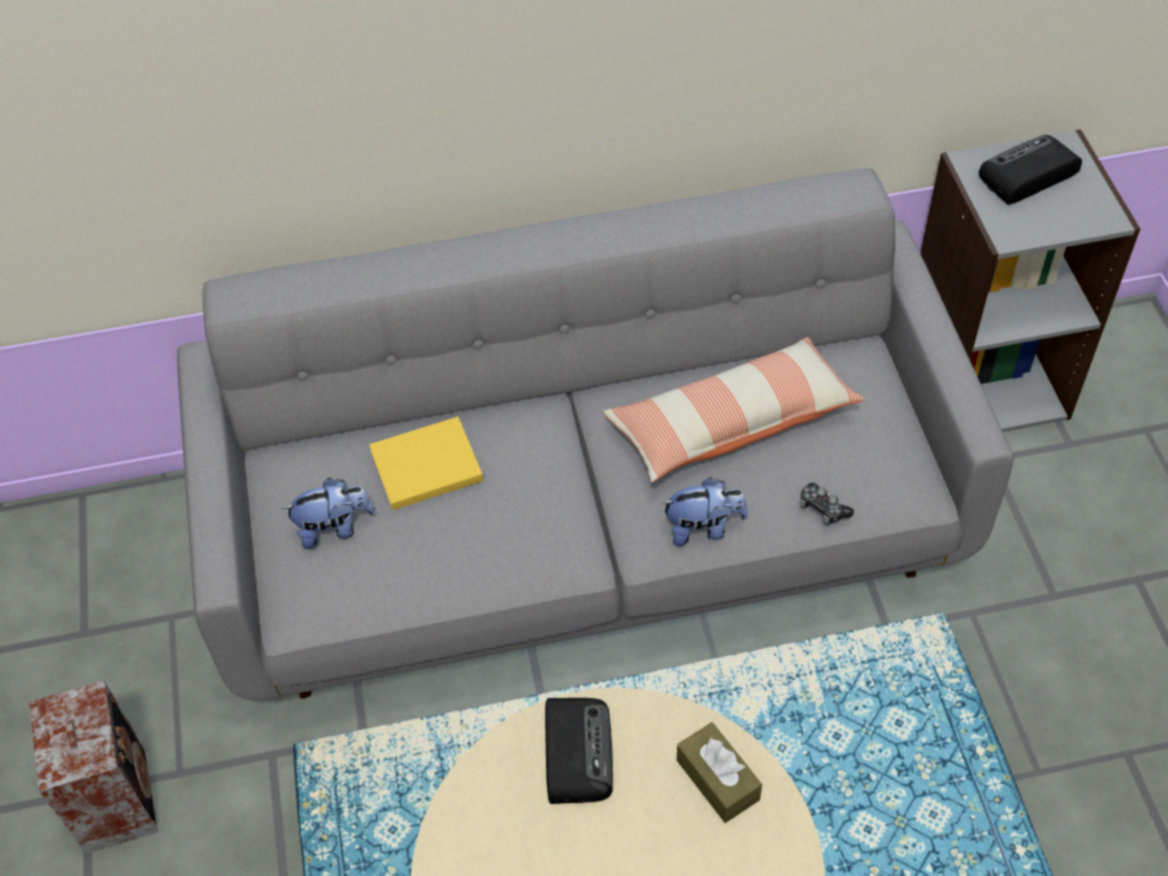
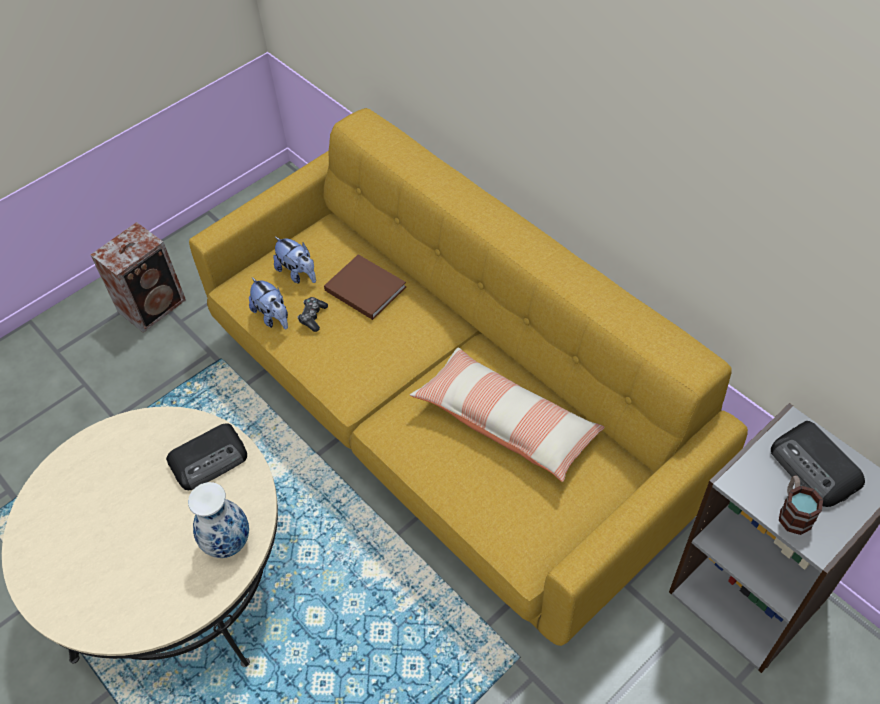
camera: 60 degrees right, 0 degrees up
grey sofa [177,168,1014,700] -> yellow sofa [189,108,748,646]
yellow book [369,417,483,510] -> brown book [324,254,406,320]
plush toy [661,477,748,546] -> plush toy moved to [249,277,288,330]
brown tissue box [677,722,762,823] -> vase [188,482,249,558]
game controller [800,483,854,525] -> game controller moved to [298,297,328,332]
radio [979,135,1082,205] -> radio turned 150 degrees counterclockwise [771,421,865,507]
none -> mug [779,475,823,535]

